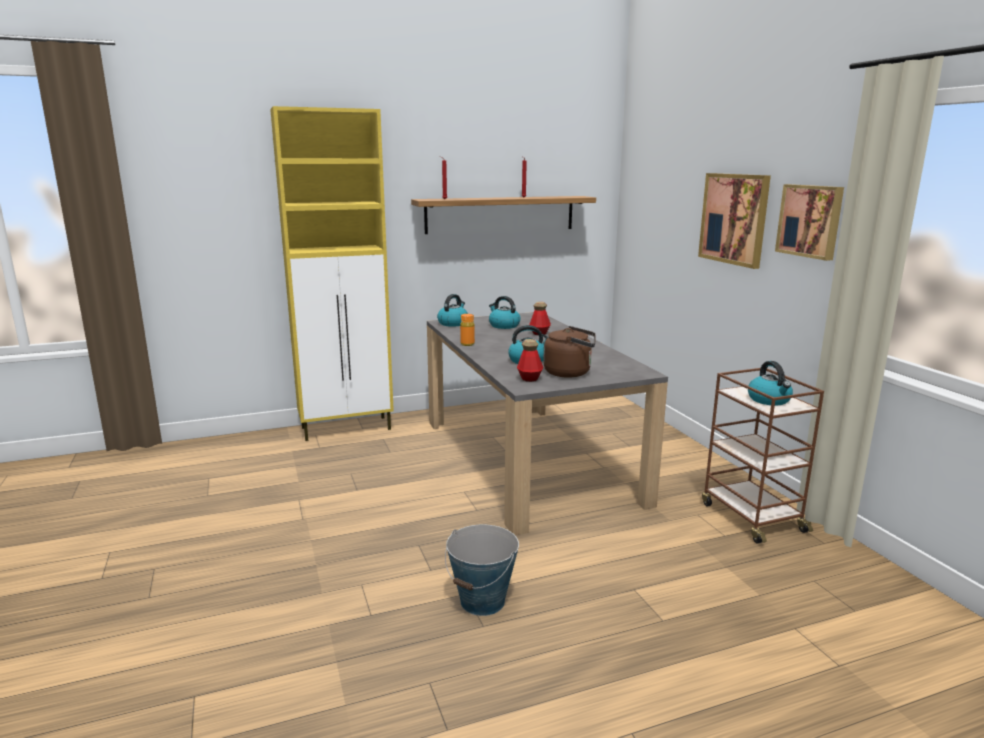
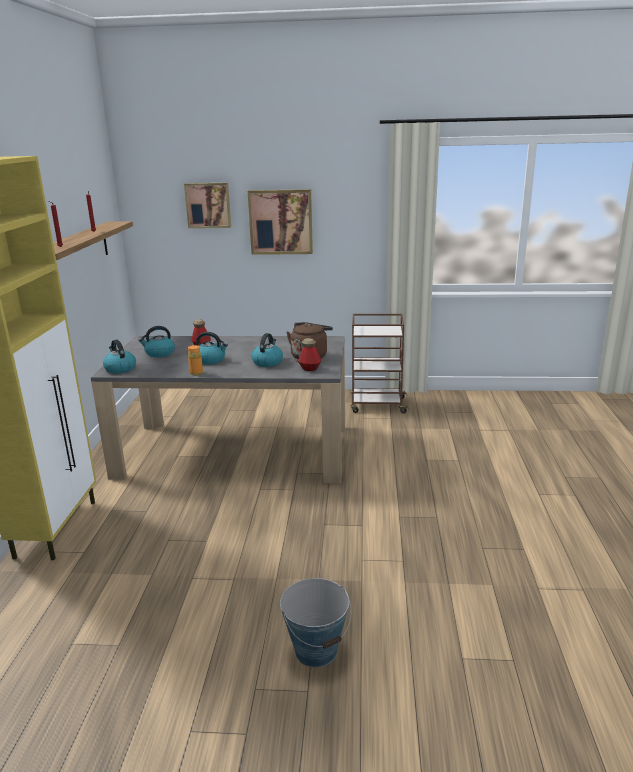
camera: 65 degrees left, 5 degrees up
bucket [445,524,519,616] -> bucket moved to [280,578,351,668]
kettle [748,361,793,405] -> kettle moved to [196,332,228,364]
picture [775,184,844,261] -> picture moved to [184,183,231,228]

